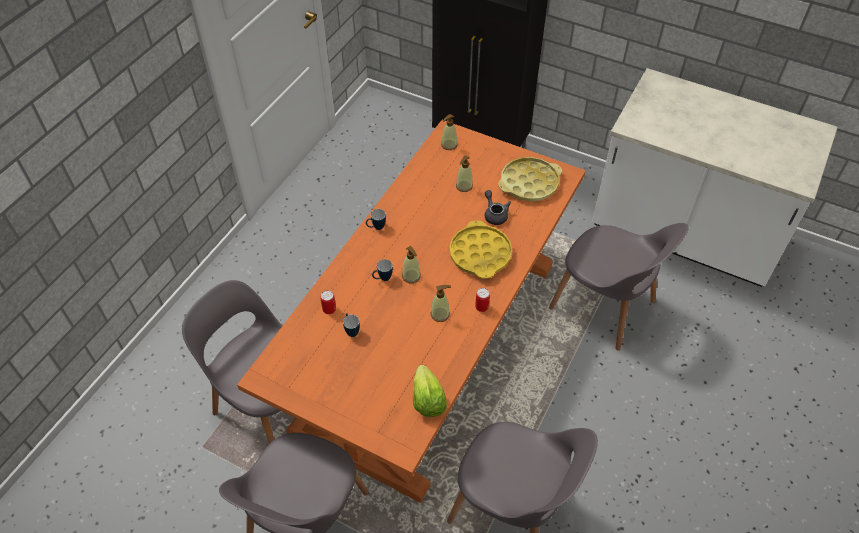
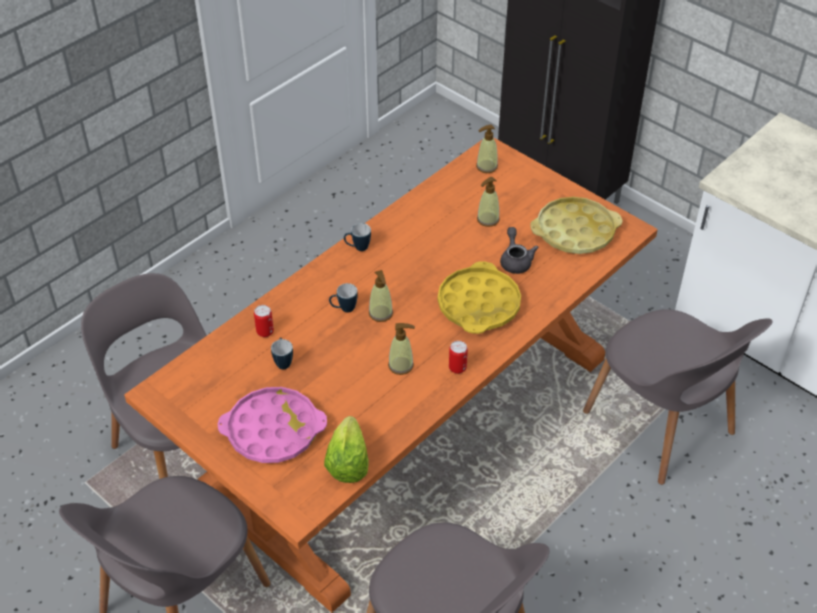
camera: 15 degrees right, 5 degrees down
none -> pink tray [218,387,327,463]

